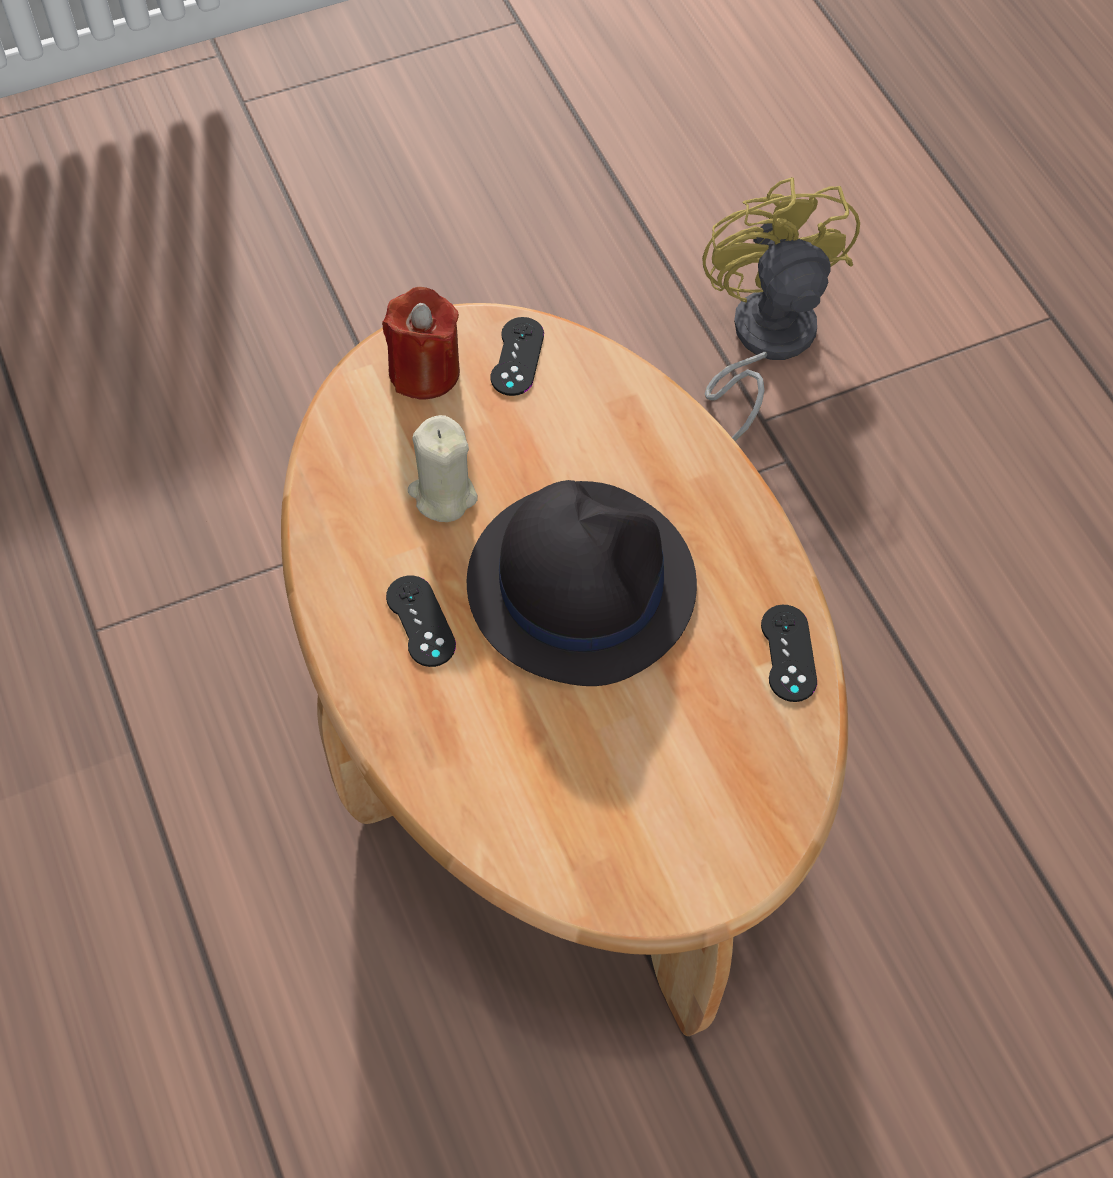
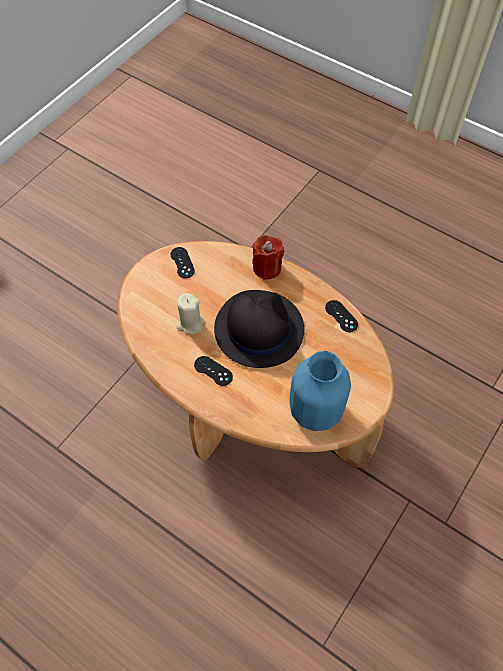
camera: 30 degrees left, 0 degrees up
red candle [382,287,460,399] -> red candle moved to [252,235,284,280]
yellow fan [702,177,860,441] -> none
none -> blue vase [290,351,351,431]

